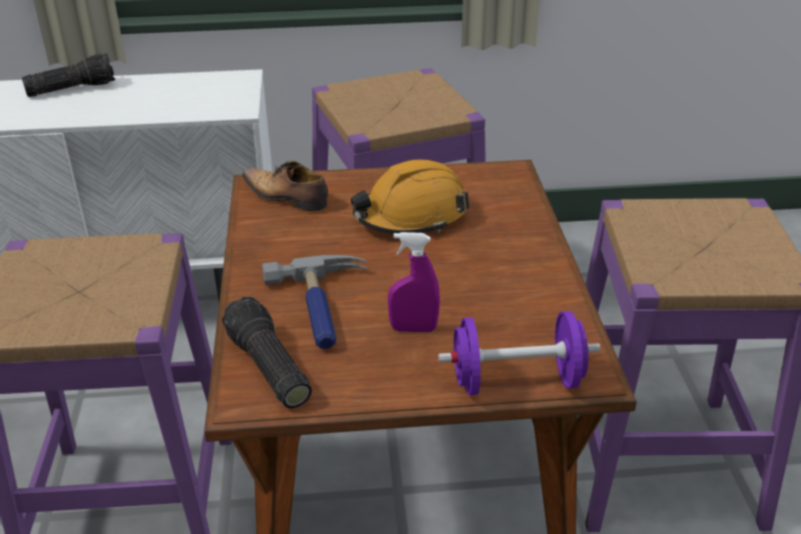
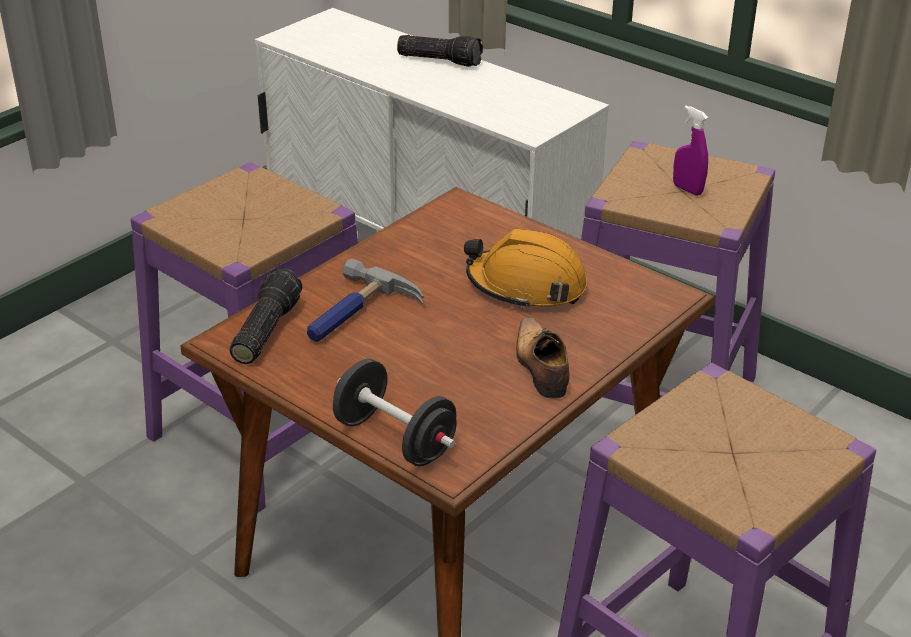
camera: 45 degrees right, 0 degrees up
shoe [242,161,328,212] -> shoe moved to [516,318,570,399]
purple spray bottle [388,232,440,332] -> purple spray bottle moved to [673,105,708,196]
purple dumbbell [438,311,600,395] -> black dumbbell [333,359,457,467]

